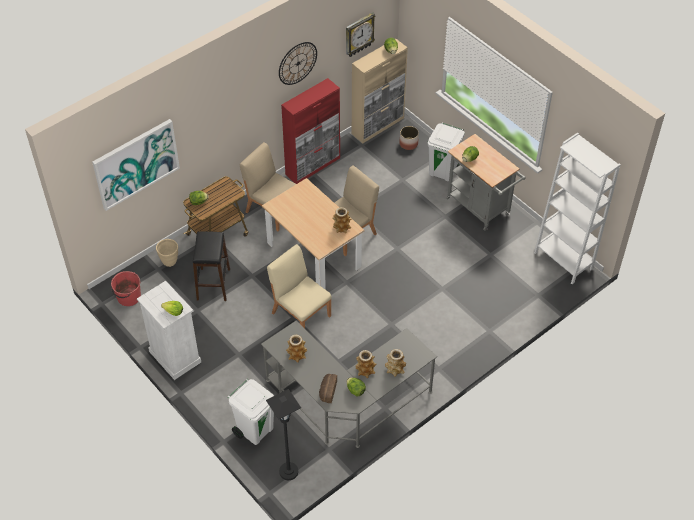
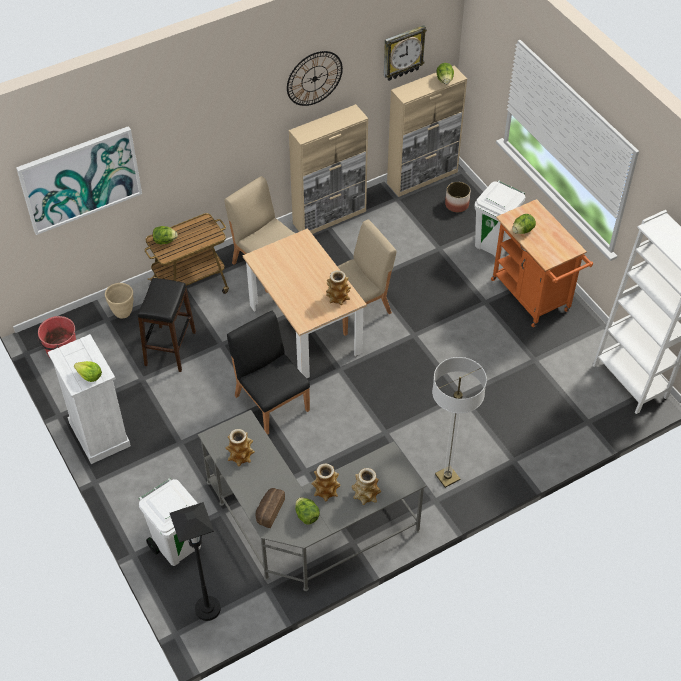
camera: 10 degrees right, 0 degrees up
beige chair [267,244,332,328] -> black chair [227,311,310,435]
red cabinet [281,78,340,184] -> beige cabinet [289,104,368,234]
grey cart [446,134,526,231] -> orange cart [491,199,593,327]
none -> floor lamp [432,357,487,488]

